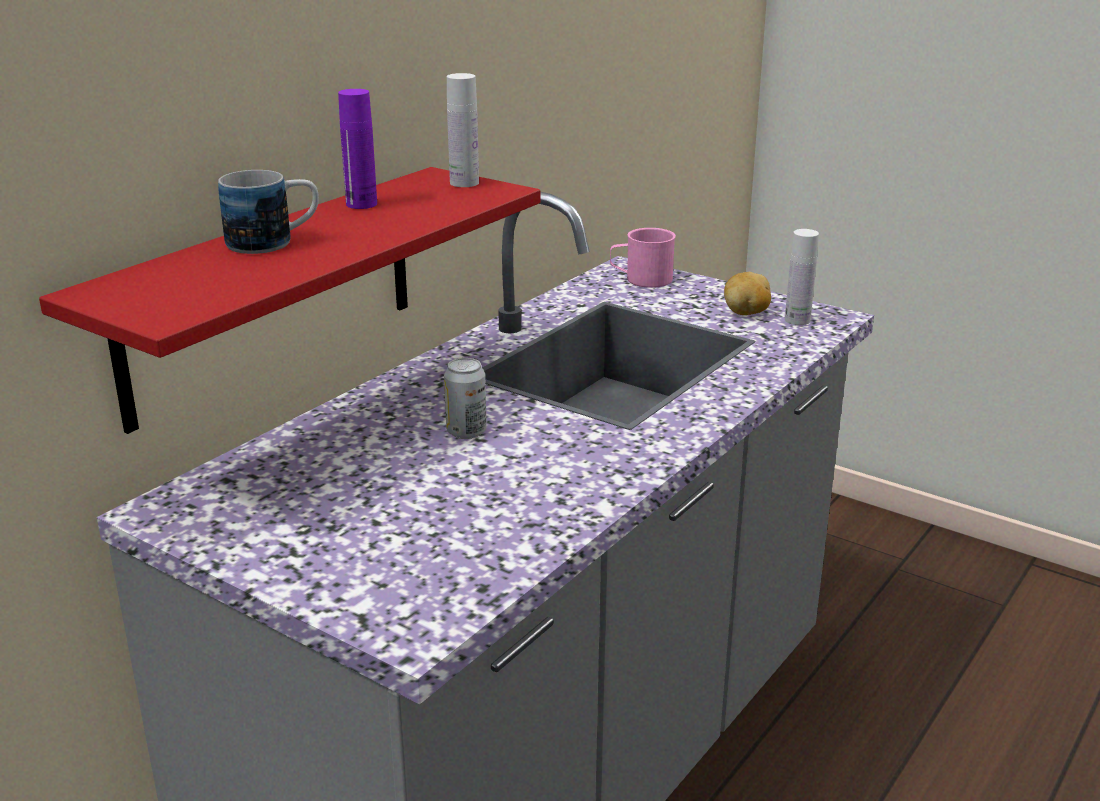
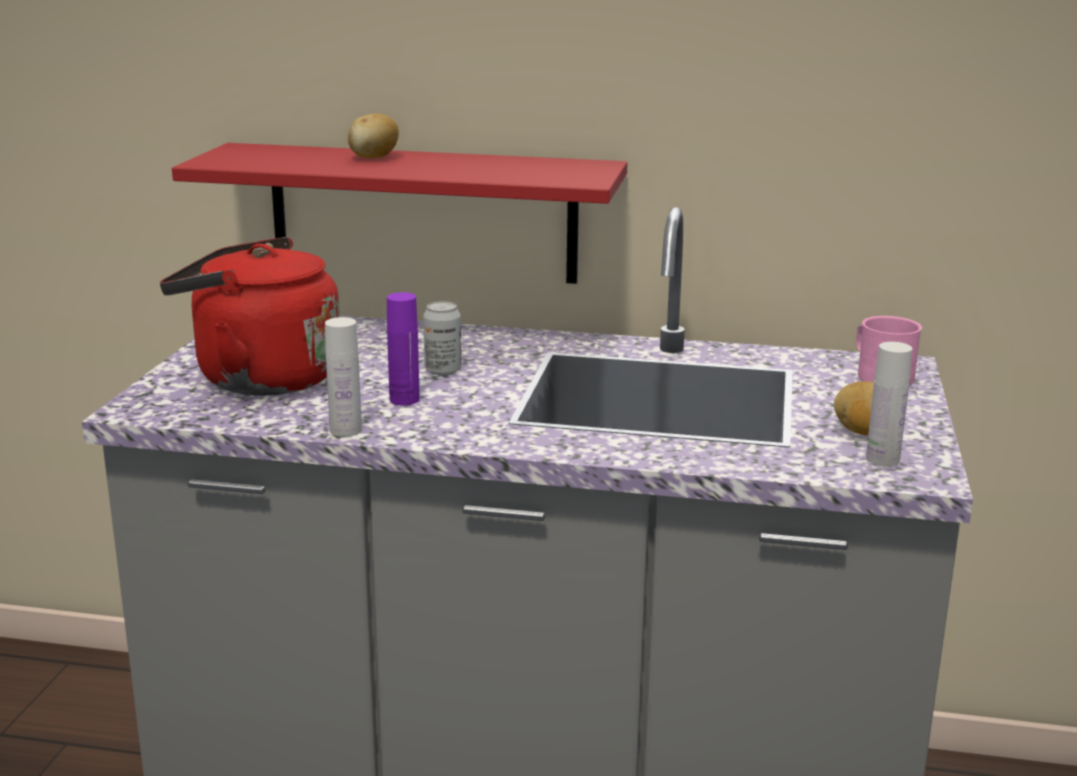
camera: 65 degrees right, 5 degrees down
mug [218,170,319,254] -> potato [348,113,399,158]
purple bottle [338,89,377,209] -> purple bottle moved to [387,292,420,405]
white bottle [447,73,479,187] -> white bottle moved to [325,317,362,437]
none -> red kettle [160,237,340,396]

